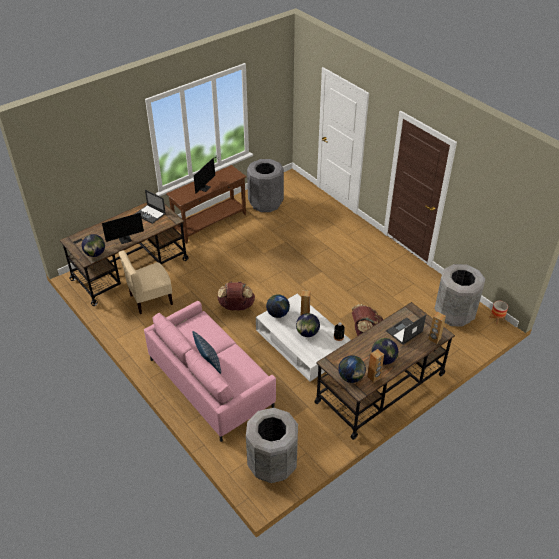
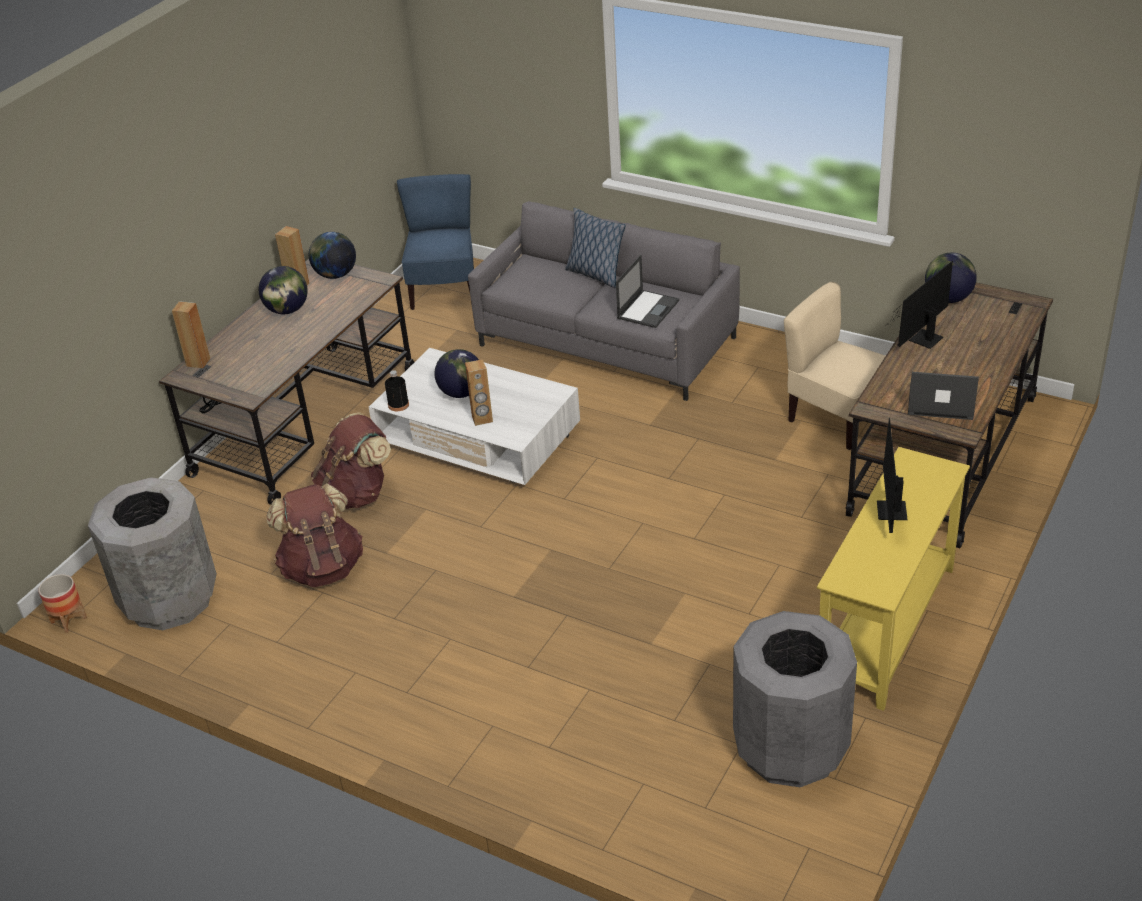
camera: 160 degrees right, 5 degrees down
beige chair [119,251,173,314] -> beige chair turned 90 degrees counterclockwise [784,282,885,450]
pink sofa [144,301,276,442] -> grey sofa [468,201,740,401]
brown console table [166,165,247,244] -> yellow console table [817,447,970,711]
brown backpack [217,281,255,310] -> brown backpack moved to [267,483,363,587]
grey trash can [246,408,298,483] -> blue chair [397,174,474,310]
globe [266,294,290,318] -> none
laptop [386,315,426,345] -> laptop moved to [616,255,679,328]

